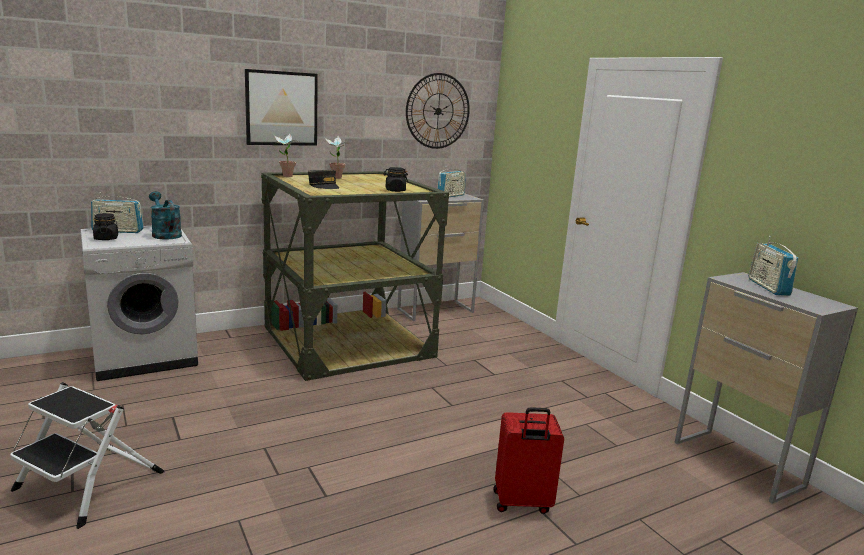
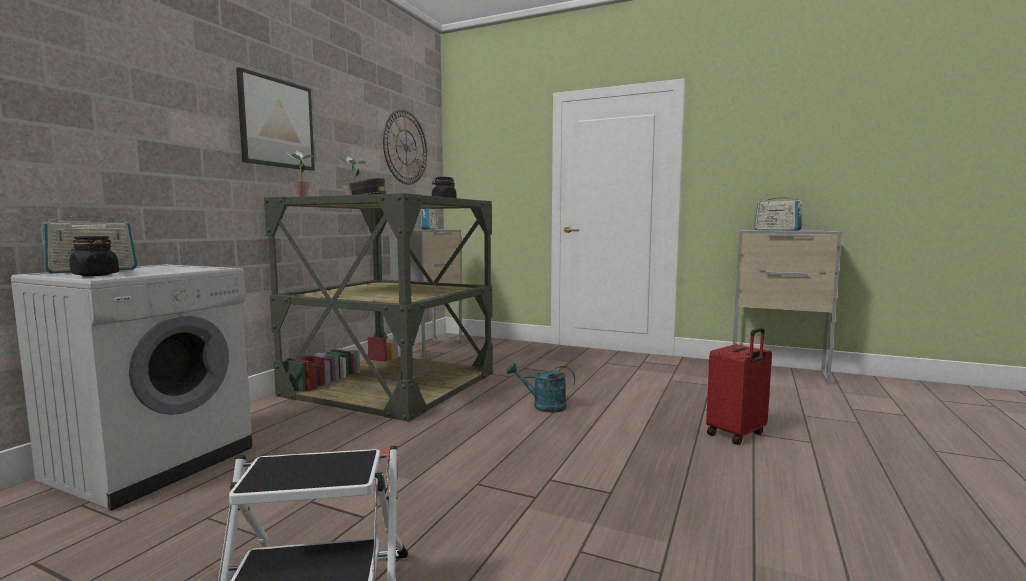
camera: 35 degrees left, 10 degrees down
turquoise watering can [149,191,182,239] -> turquoise watering can moved to [507,362,575,413]

